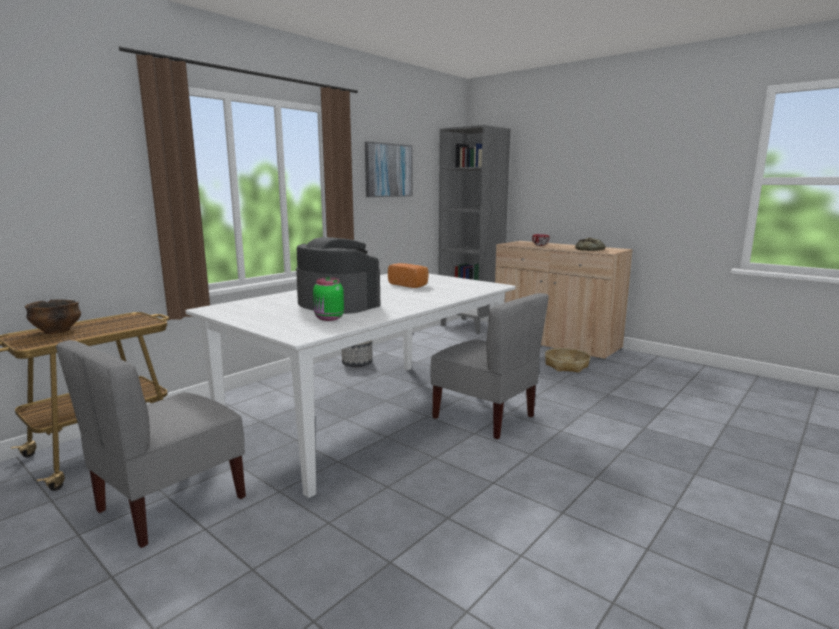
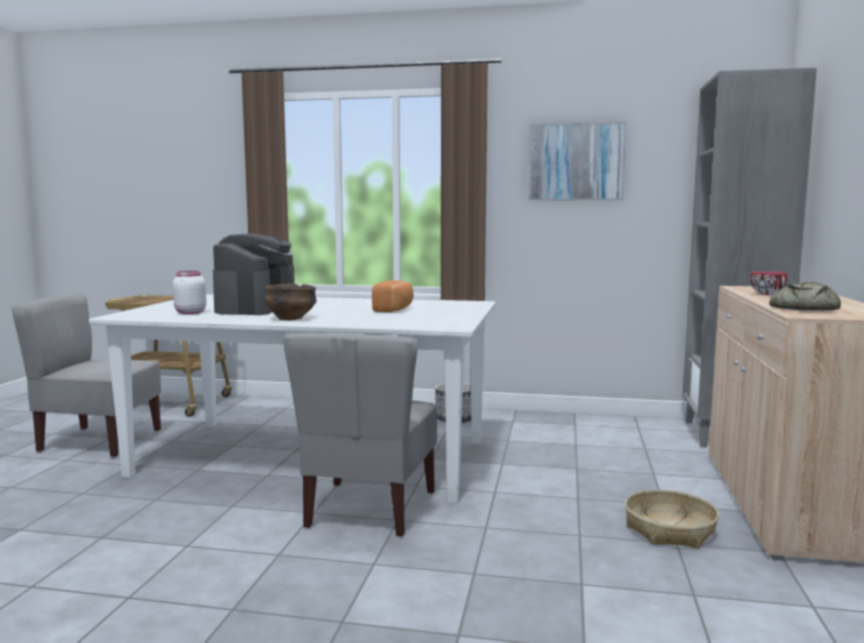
camera: 60 degrees right, 5 degrees down
bowl [25,299,81,334] -> bowl moved to [265,284,316,320]
green jar [313,277,344,321] -> white jar [173,271,207,314]

